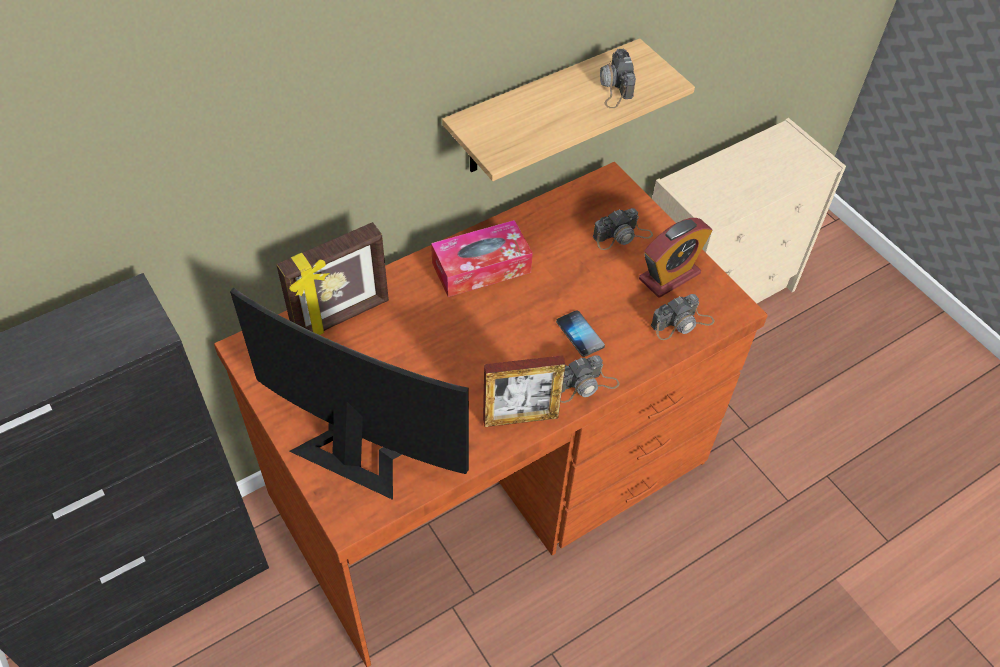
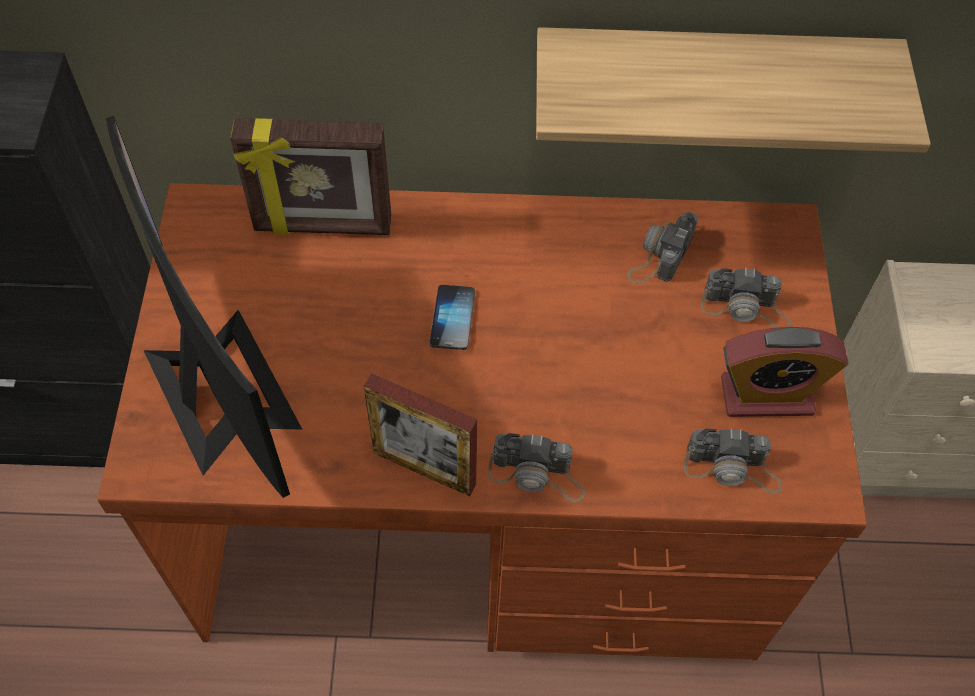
camera: 35 degrees right, 5 degrees up
tissue box [431,220,533,297] -> none
phone [556,310,605,357] -> phone moved to [430,285,475,350]
camera [600,49,636,108] -> camera moved to [628,211,698,283]

